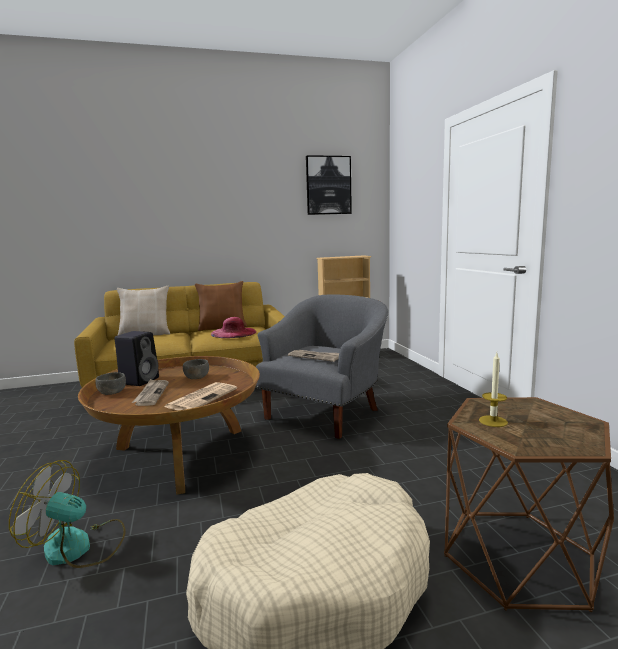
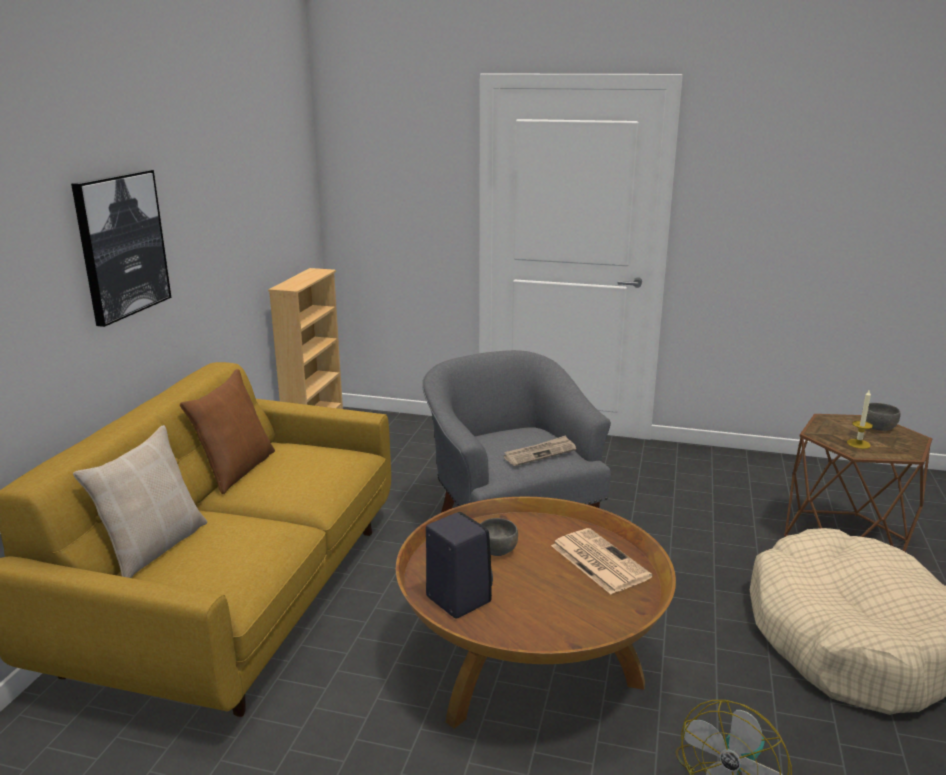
camera: 60 degrees left, 10 degrees up
grey bowl [95,372,126,395] -> grey bowl moved to [862,403,901,431]
newspaper [132,379,169,406] -> none
pink hat [211,317,256,338] -> none
picture [306,155,352,215] -> picture moved to [71,170,171,327]

